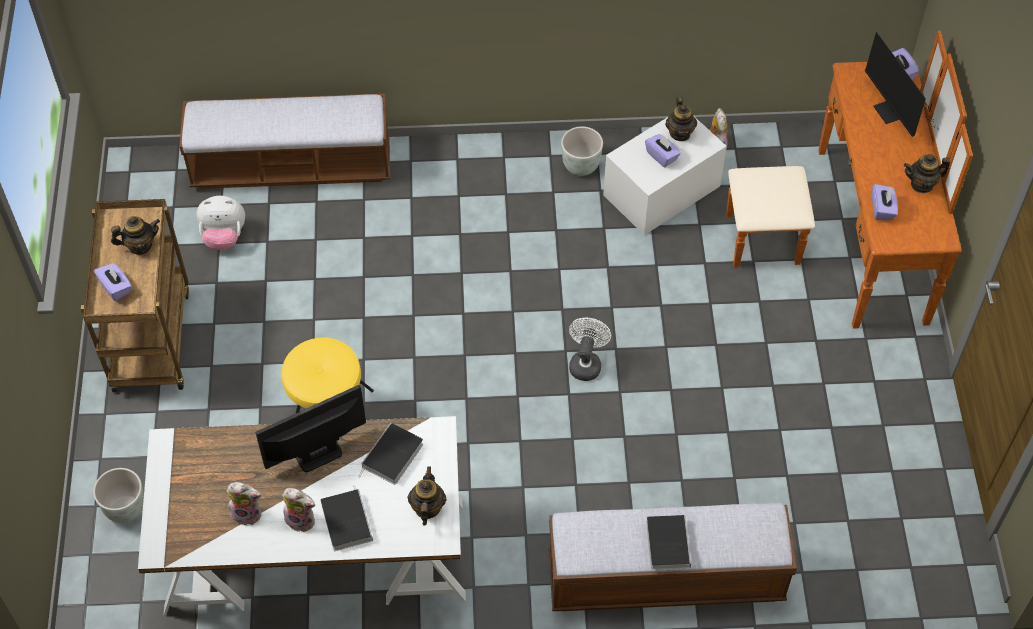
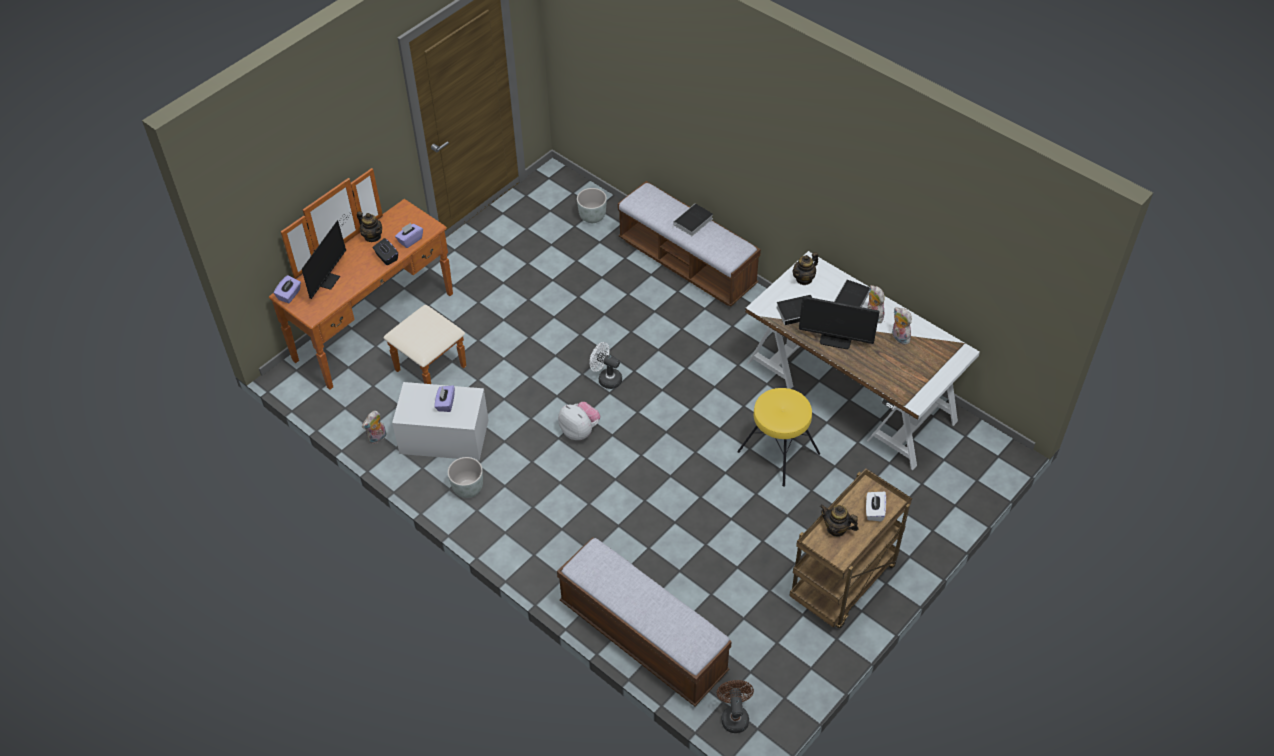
camera: 135 degrees left, 5 degrees down
grey planter [93,468,144,523] -> grey planter moved to [577,188,607,223]
purple tissue box [94,263,132,301] -> white tissue box [866,492,886,521]
plush toy [197,196,245,250] -> plush toy moved to [558,402,600,440]
white fan [569,318,611,381] -> white fan turned 60 degrees clockwise [590,342,622,389]
teapot [665,97,697,141] -> none
none -> black tissue box [373,238,398,266]
none -> brown fan [717,680,754,733]

